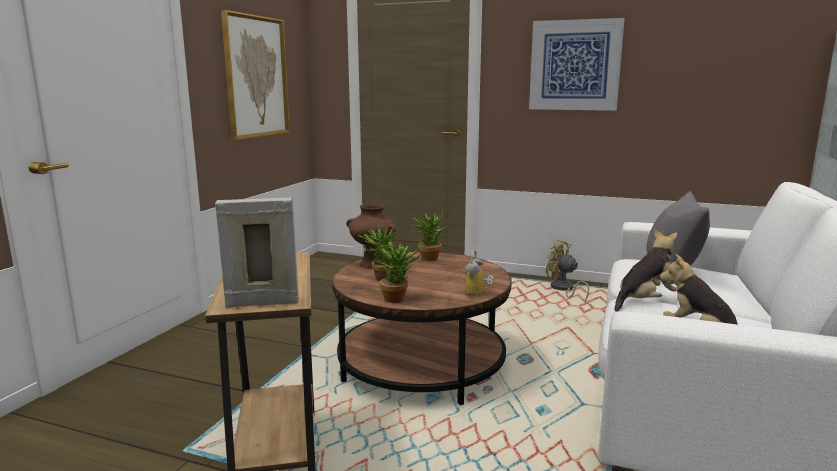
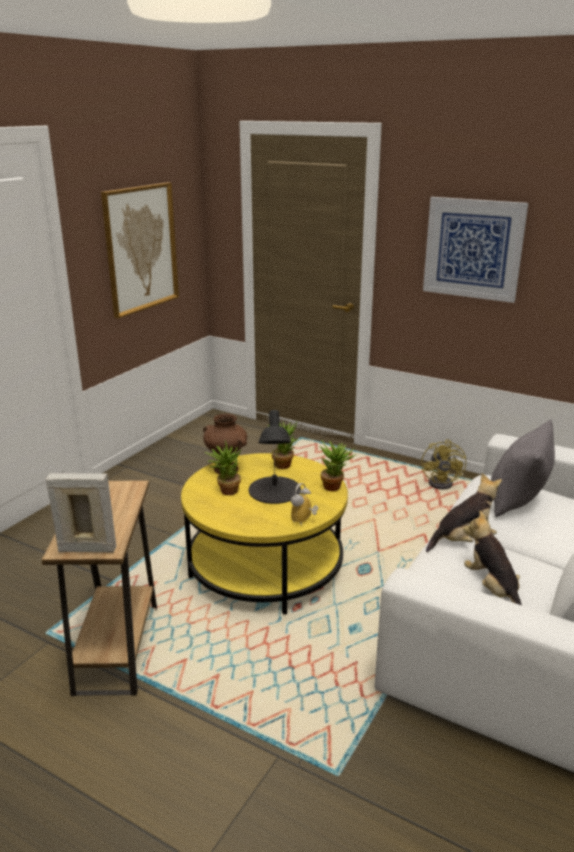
camera: 10 degrees right, 10 degrees up
brown coffee table [332,252,512,405] -> yellow coffee table [181,453,348,615]
potted plant [378,242,422,303] -> potted plant moved to [320,440,356,491]
yellow fan [546,240,589,301] -> yellow fan turned 135 degrees counterclockwise [421,439,466,490]
none -> black table lamp [249,410,301,504]

